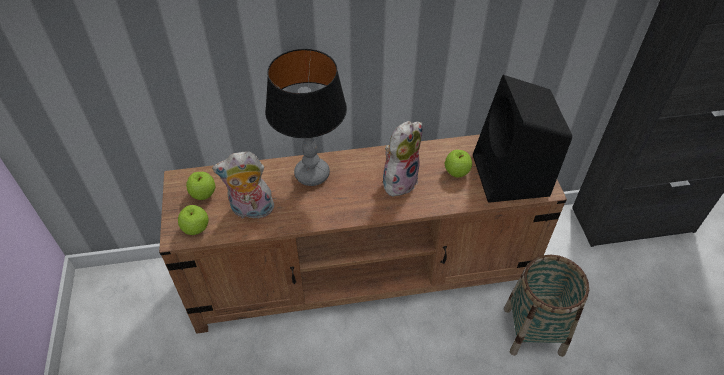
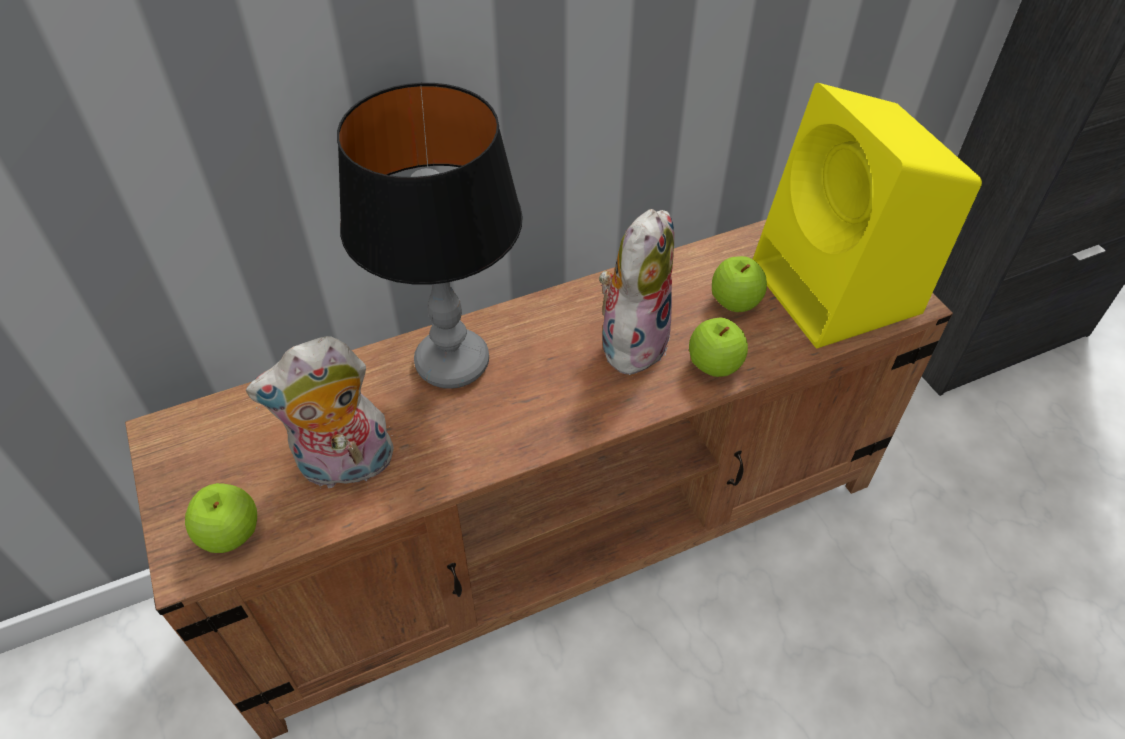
camera: 15 degrees left, 0 degrees up
apple [186,172,216,200] -> apple moved to [689,317,748,377]
black speaker [473,75,572,203] -> yellow speaker [753,83,982,348]
basket [504,255,589,357] -> none

